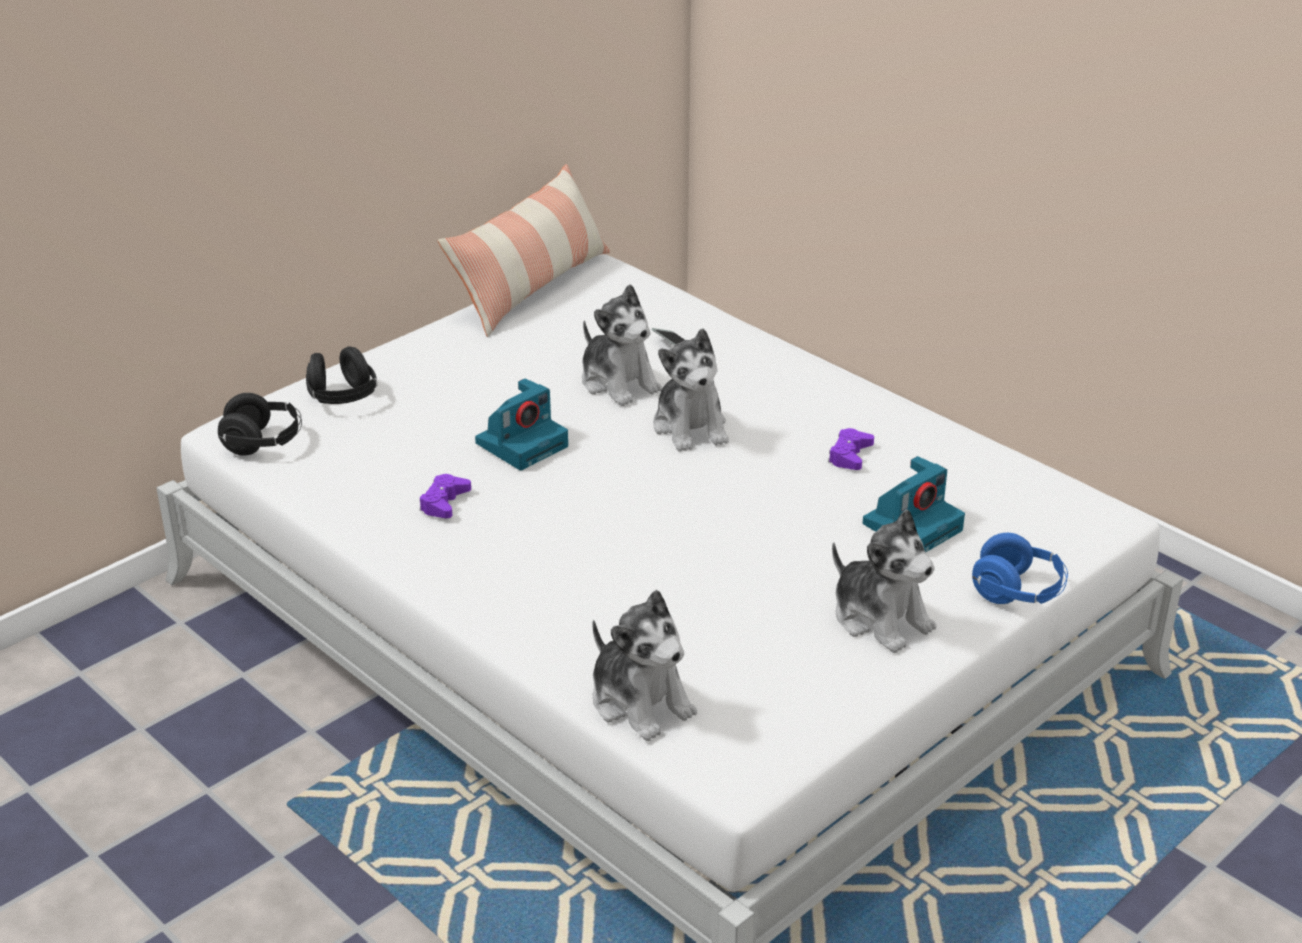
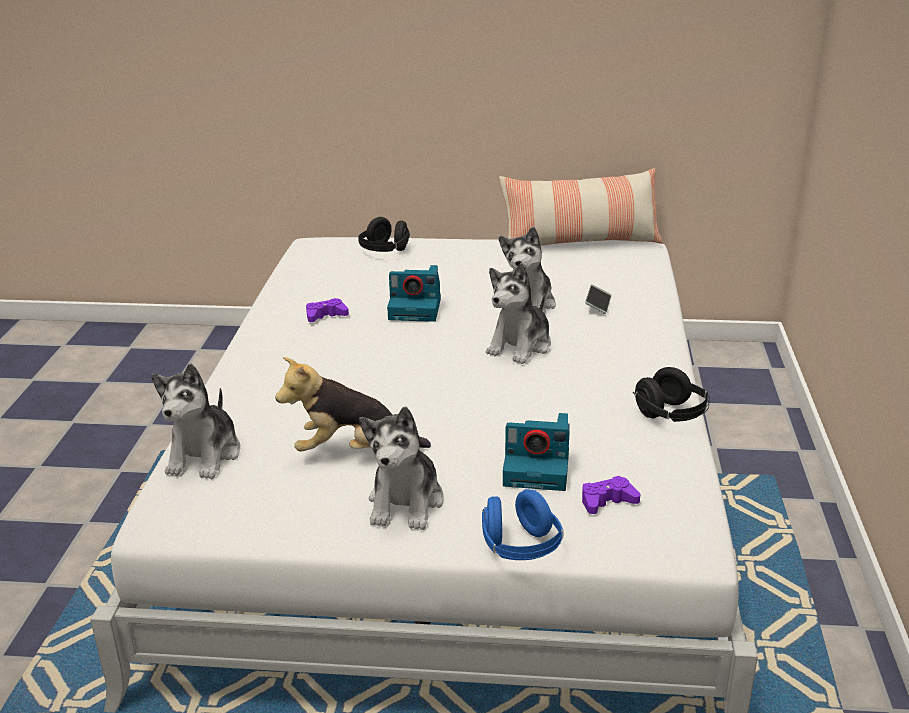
camera: 50 degrees right, 5 degrees down
black headphones [218,393,302,456] -> black headphones moved to [633,367,710,422]
purple game controller [828,428,874,470] -> purple game controller moved to [582,476,640,514]
none -> plush toy [275,357,431,452]

